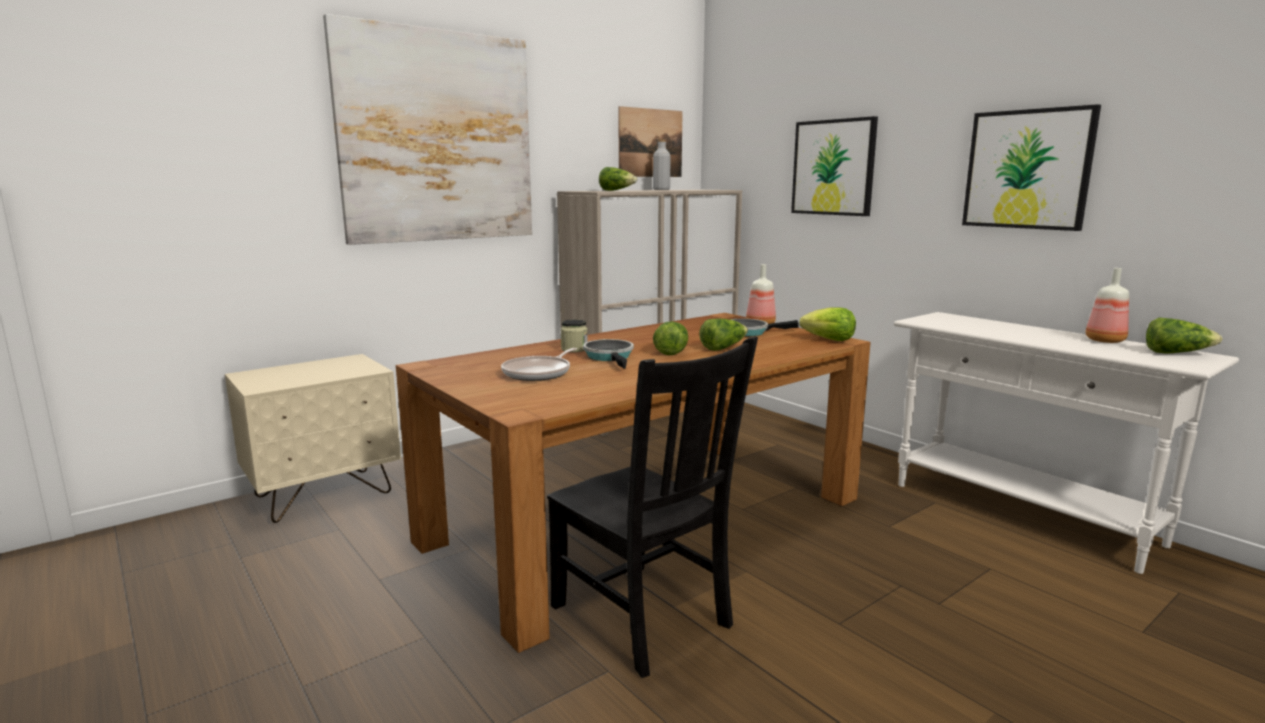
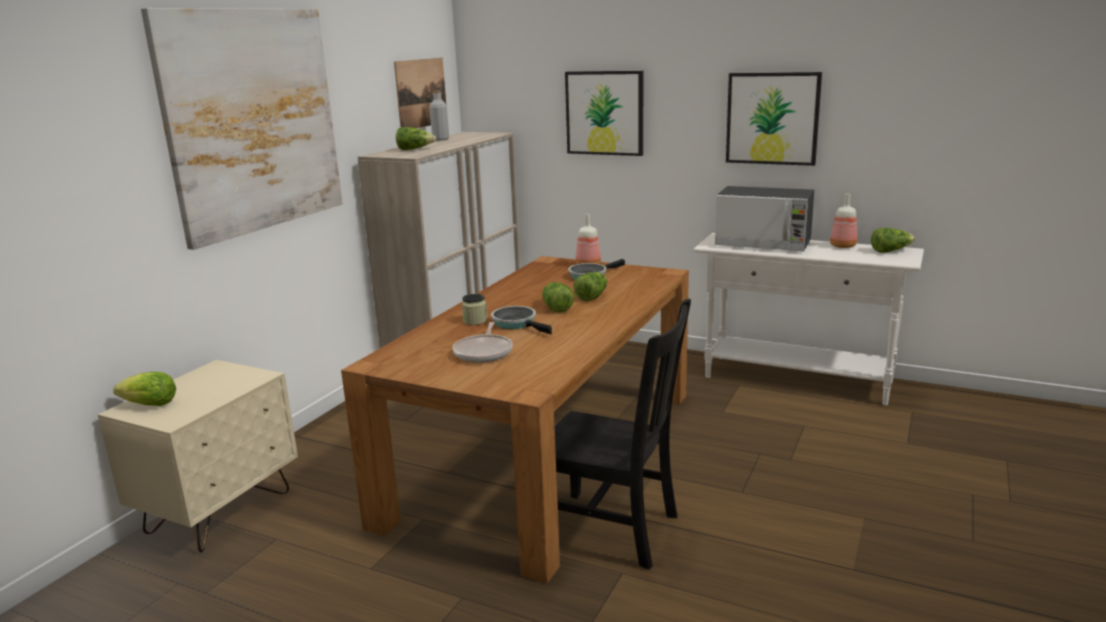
camera: 25 degrees left, 5 degrees up
lettuce [799,307,856,341] -> lettuce moved to [113,372,176,406]
none -> microwave [715,186,814,251]

